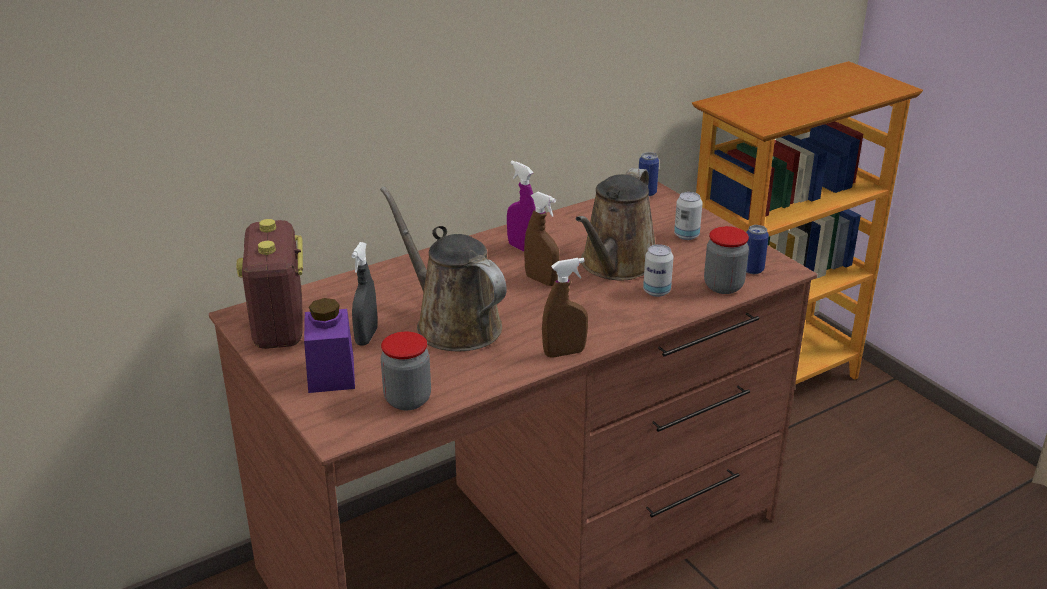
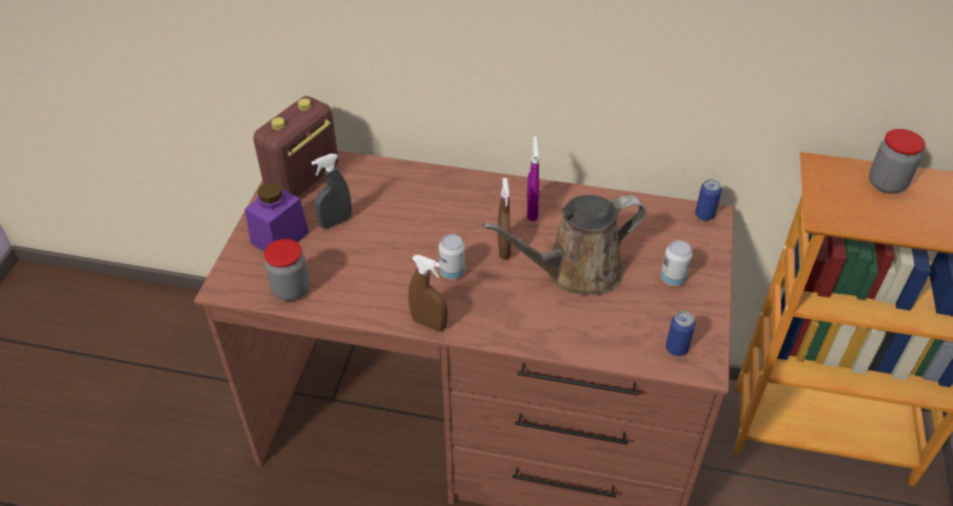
camera: 45 degrees right, 15 degrees up
brown watering can [380,186,507,351] -> none
can [643,244,674,297] -> can moved to [439,234,465,280]
jar [704,226,749,294] -> jar moved to [869,129,925,193]

